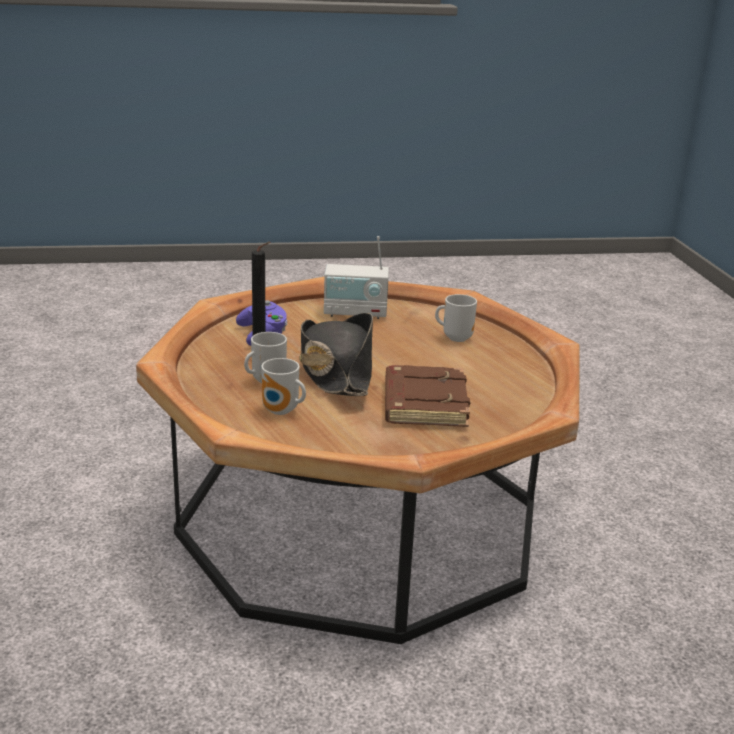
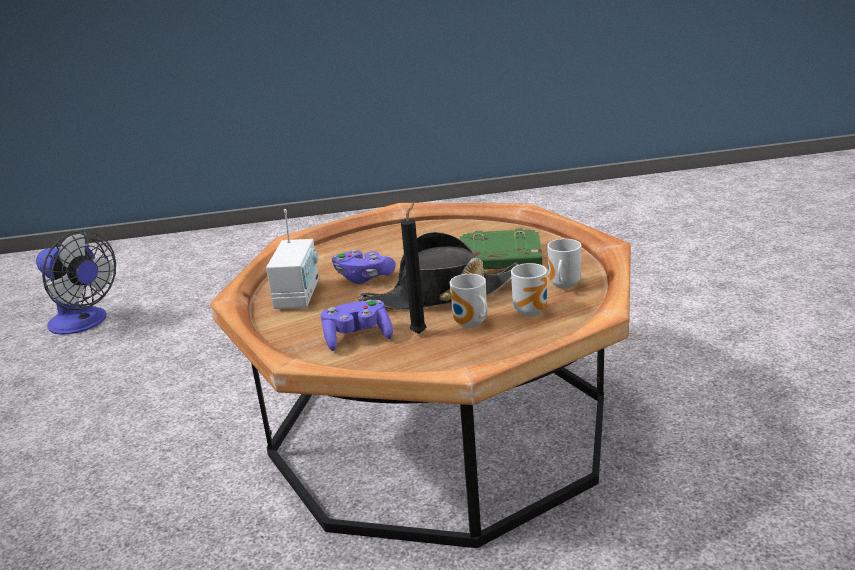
camera: 85 degrees left, 0 degrees up
brown book [385,365,470,427] -> green book [460,228,543,270]
mug [435,294,477,342] -> mug moved to [547,239,581,289]
none -> fan [36,230,116,335]
none -> purple game controller [332,250,396,284]

